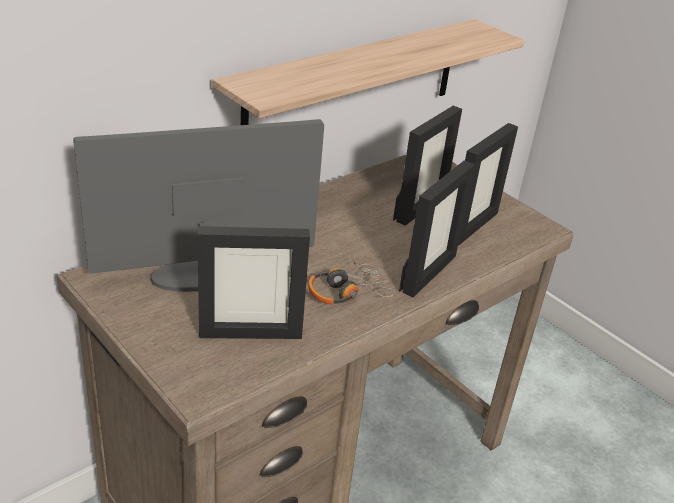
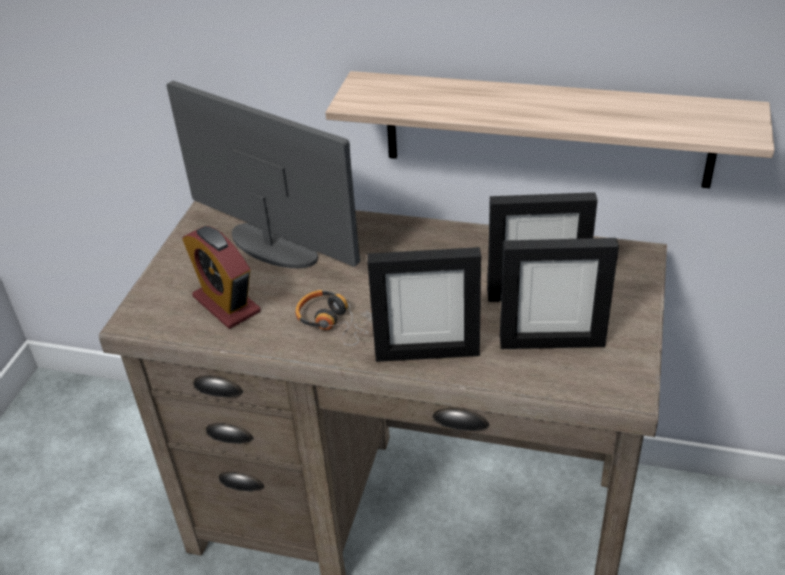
camera: 60 degrees right, 5 degrees up
picture frame [197,226,310,339] -> alarm clock [182,226,261,329]

